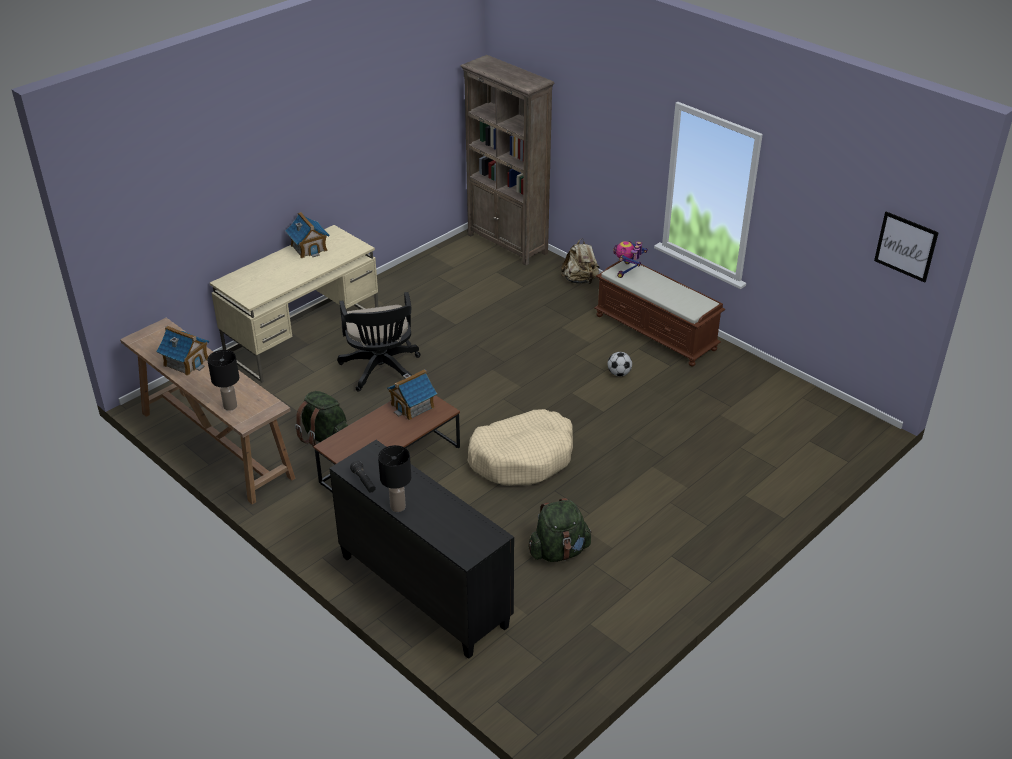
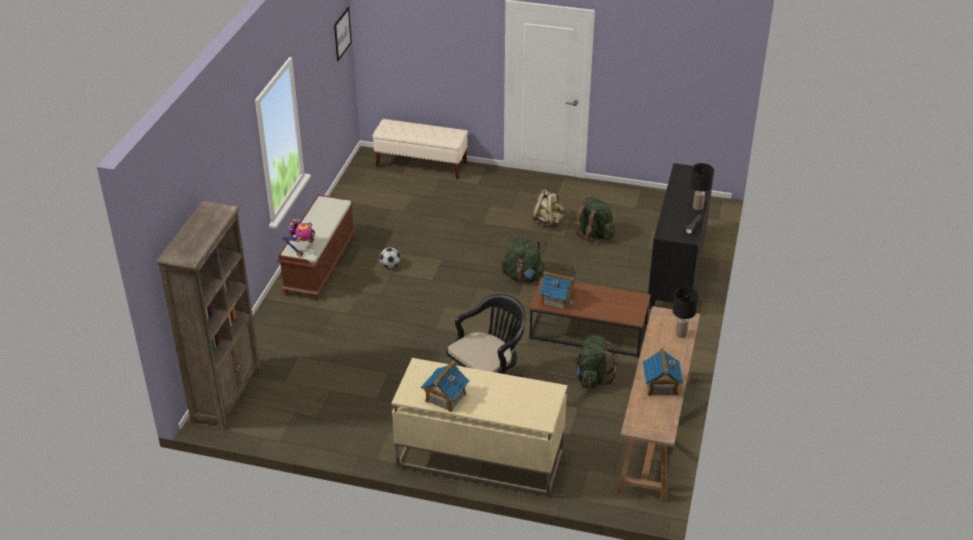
camera: 120 degrees left, 0 degrees up
beige dog bed [467,409,573,486] -> green backpack [502,238,546,283]
beige backpack [561,238,600,284] -> beige backpack moved to [532,189,565,227]
toy robot [613,241,648,278] -> toy robot turned 60 degrees counterclockwise [282,219,315,257]
none -> beige bench [373,119,468,179]

